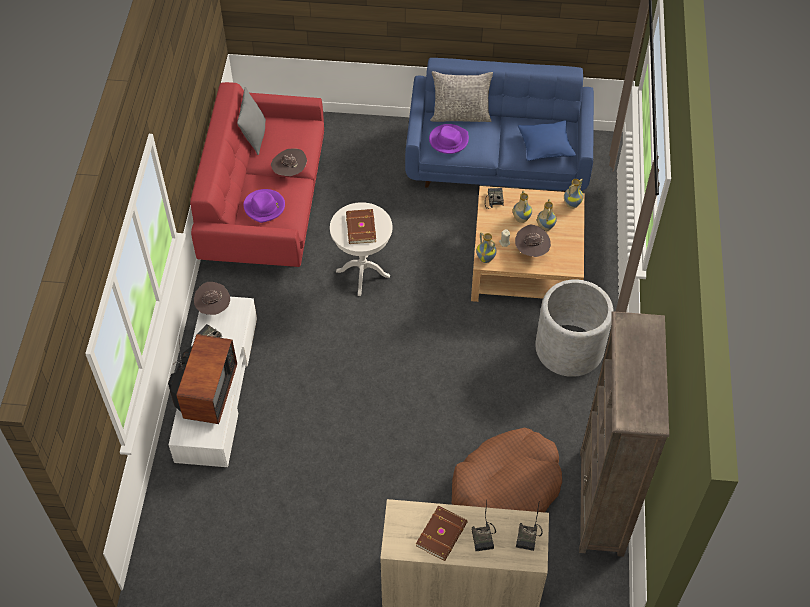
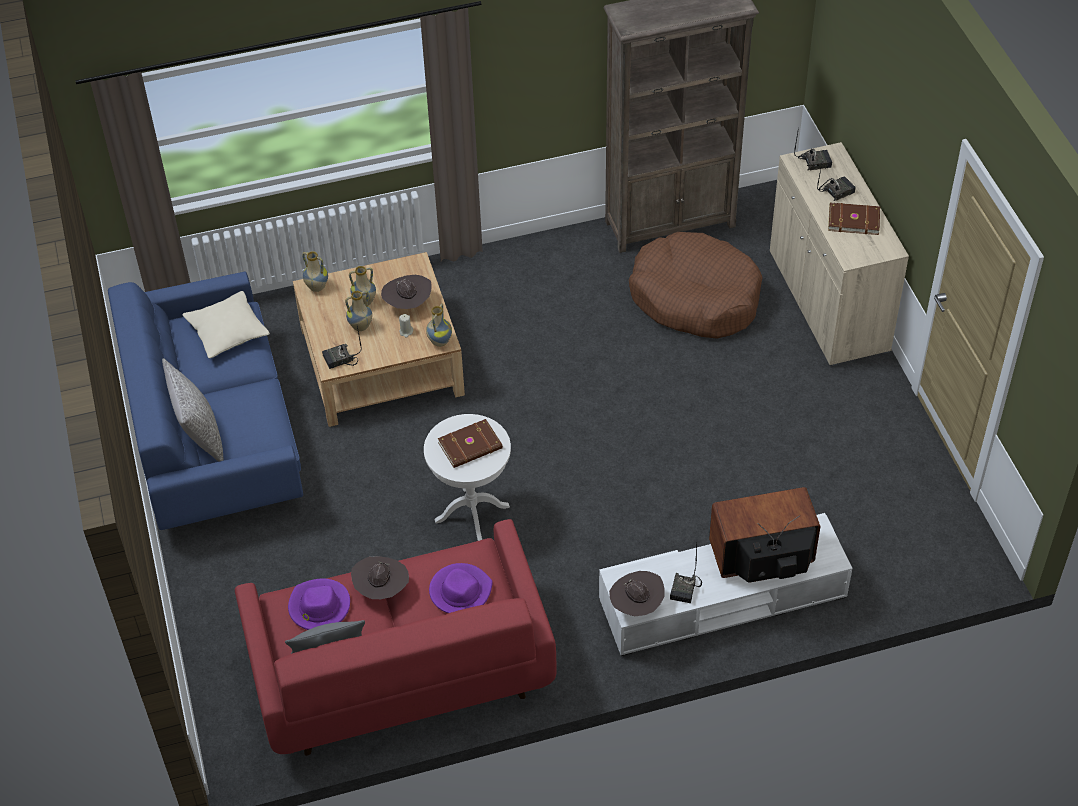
camera: 110 degrees left, 5 degrees down
purple hat [429,124,469,154] -> purple hat moved to [288,579,350,630]
blue pillow [518,120,576,161] -> beige pillow [182,291,270,358]
grey planter [535,279,614,377] -> none

